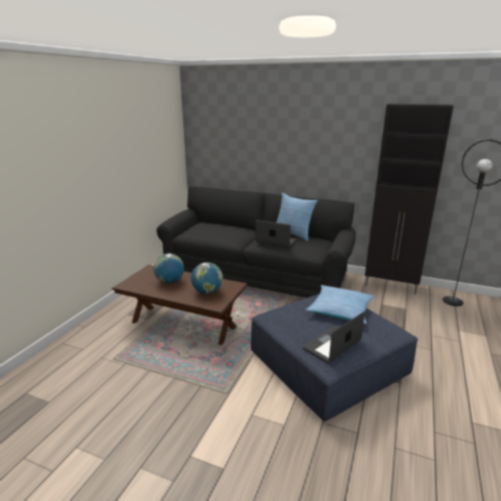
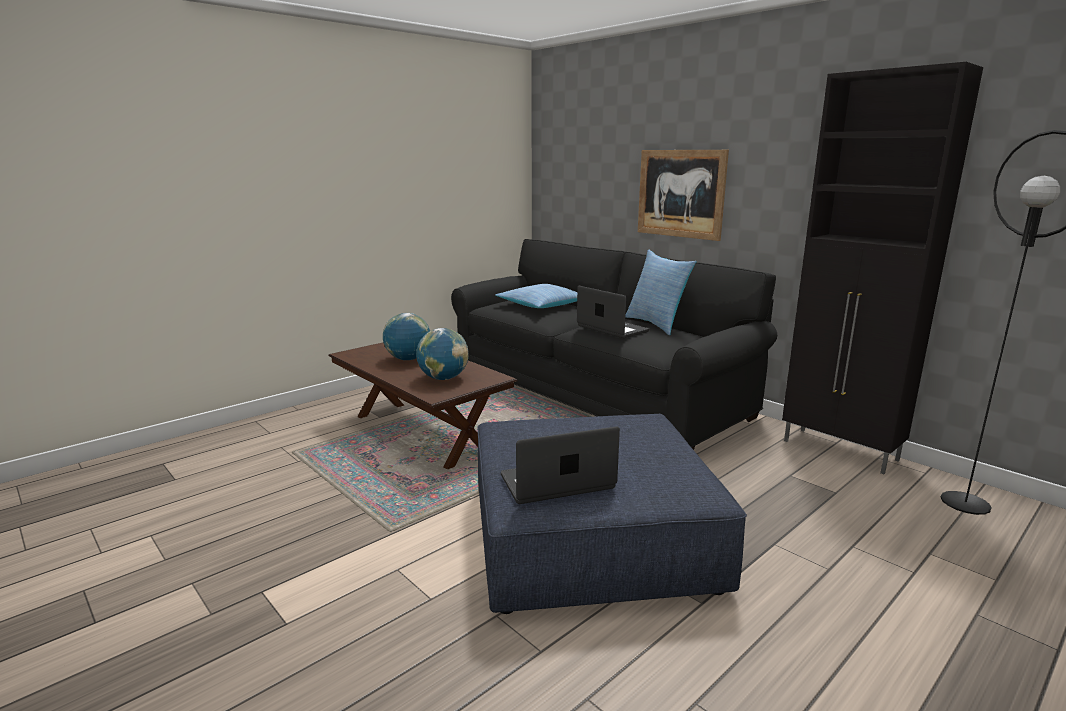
camera: 25 degrees right, 5 degrees down
pillow [306,285,375,324] -> pillow moved to [495,284,577,308]
none -> picture [638,150,729,241]

